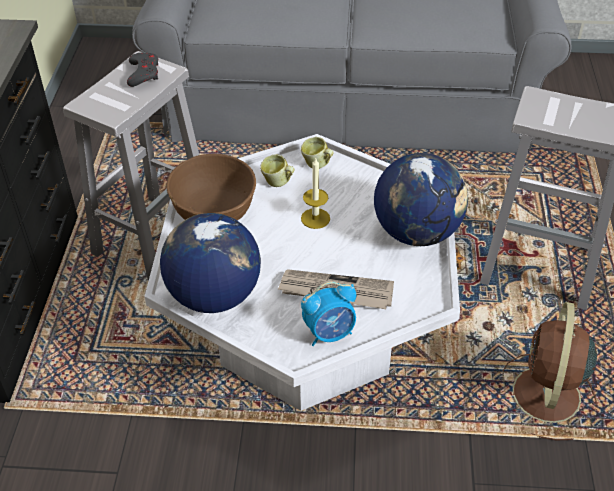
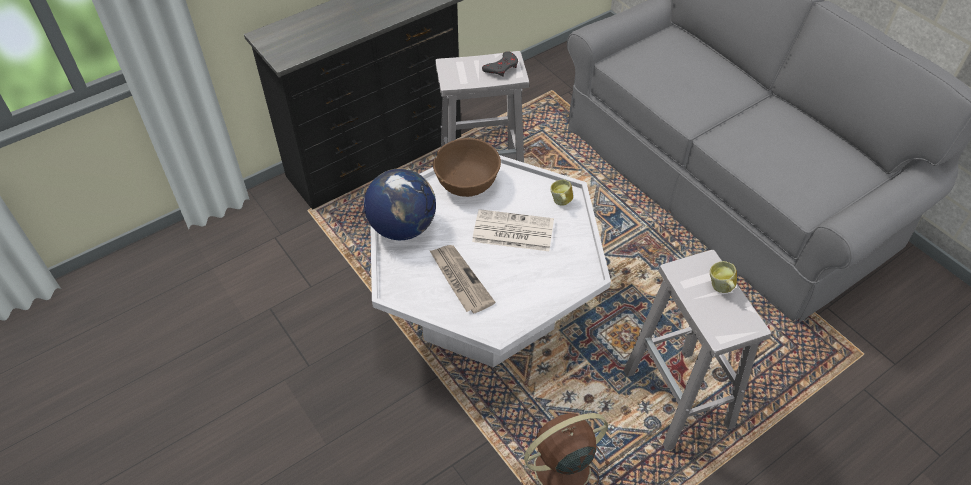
camera: 50 degrees right, 5 degrees up
mug [260,154,294,187] -> mug moved to [710,261,737,293]
candle [301,158,330,229] -> newspaper [472,209,554,251]
alarm clock [301,282,356,346] -> none
globe [374,153,468,246] -> none

